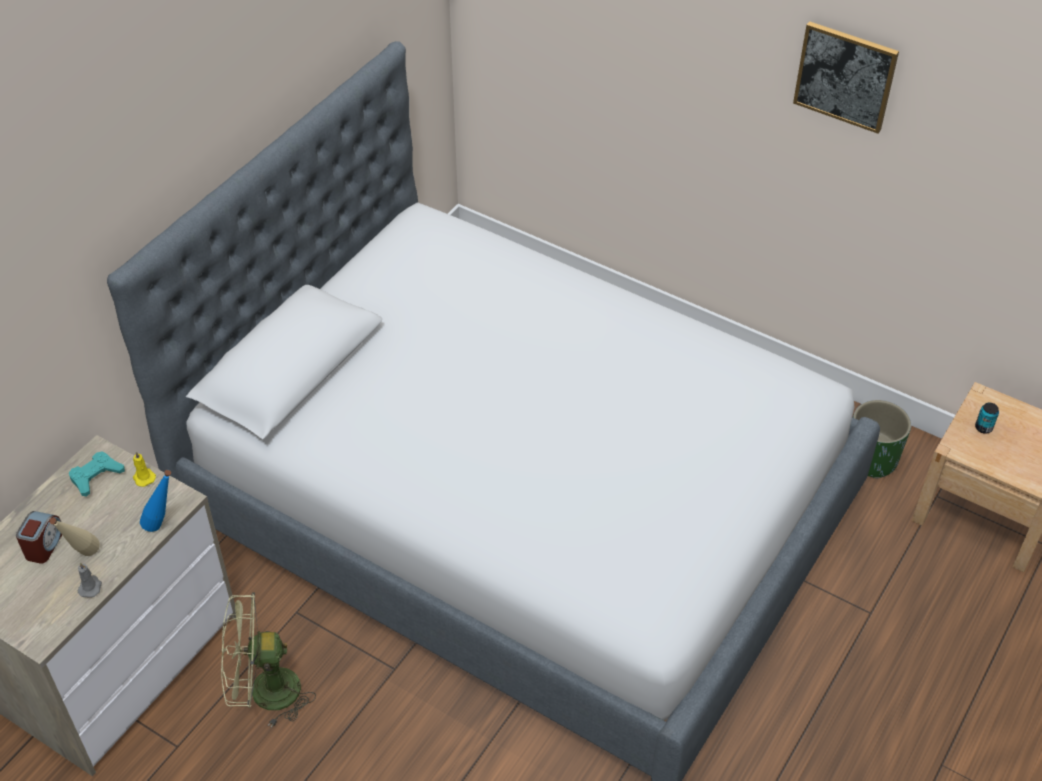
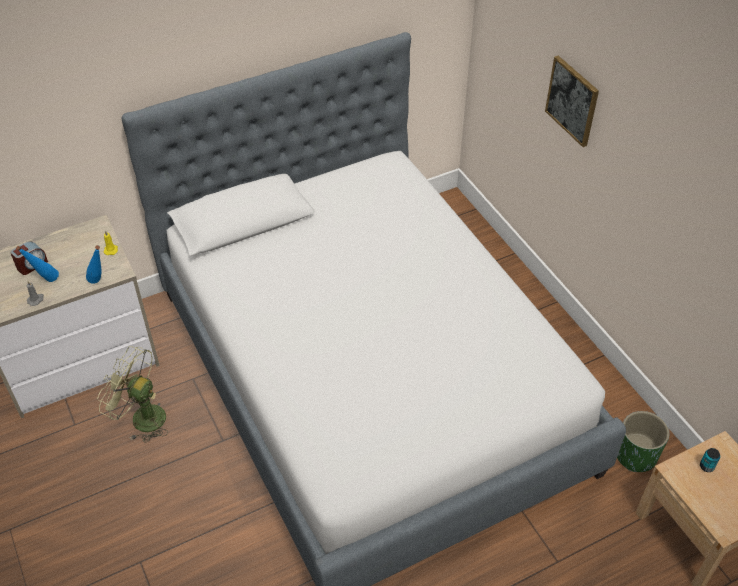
camera: 30 degrees right, 0 degrees up
beige bottle [49,518,100,556] -> blue bottle [16,246,59,282]
turquoise game controller [69,451,125,497] -> none
picture [793,21,899,134] -> picture moved to [545,56,599,147]

